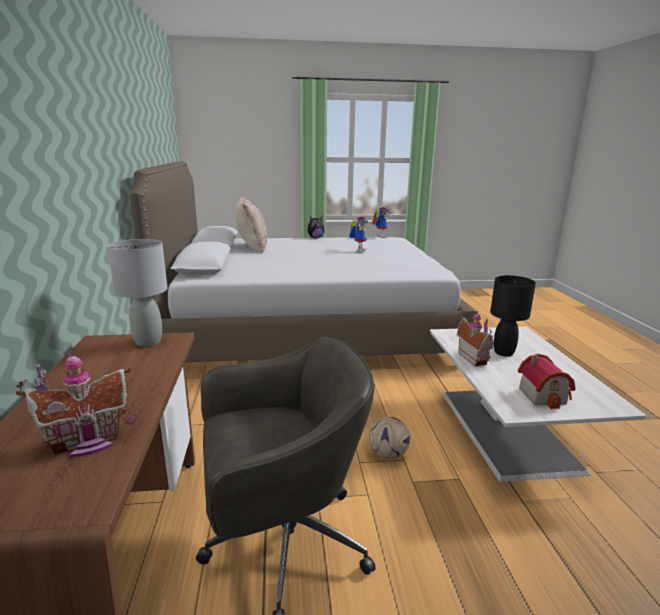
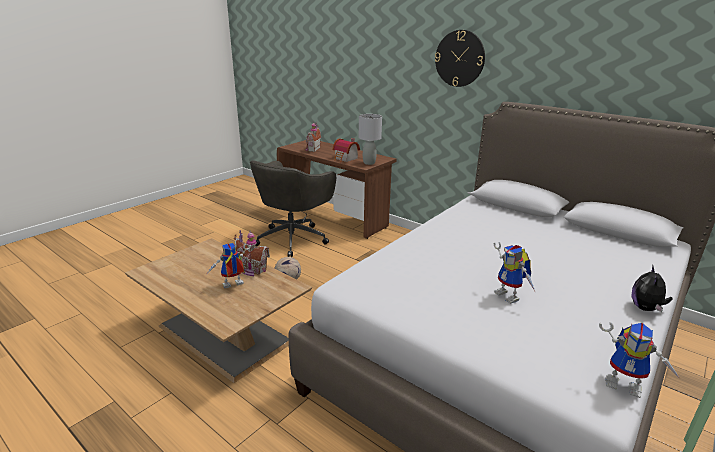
camera: 135 degrees right, 5 degrees up
beige pillow [235,197,267,253] -> none
white coffee table [430,326,647,482] -> brown coffee table [125,238,312,383]
black table lamp [490,275,536,357] -> toy robot [206,243,251,288]
toy house [518,354,575,409] -> toy house moved to [332,138,360,162]
none -> wall clock [435,30,485,87]

